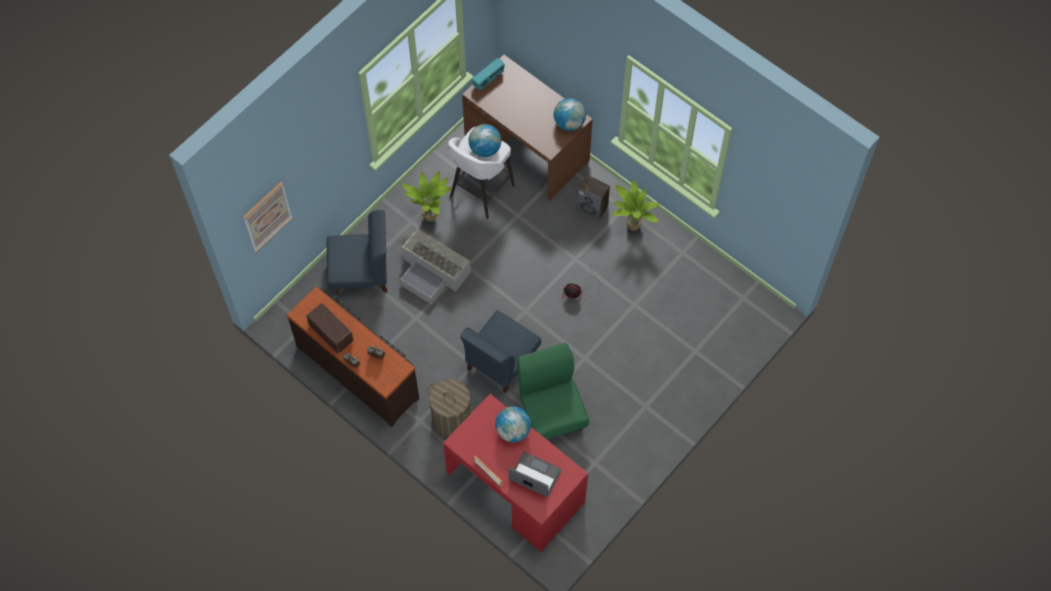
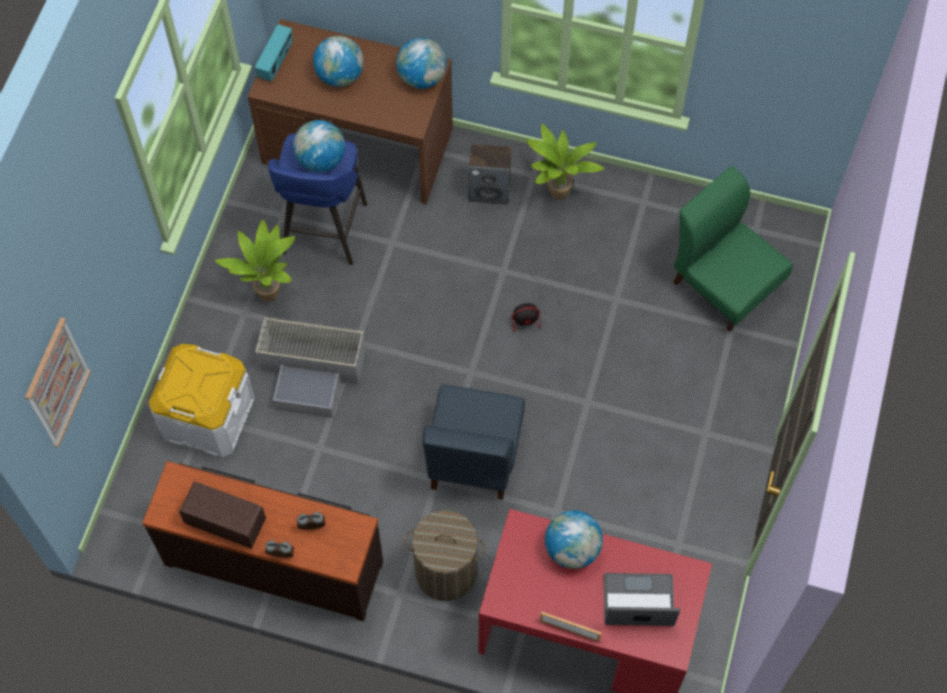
camera: 25 degrees left, 0 degrees up
blue chair [327,210,387,295] -> white storage box [149,344,255,458]
white stool [448,127,515,219] -> blue stool [268,134,367,265]
green chair [517,343,589,439] -> green chair moved to [673,166,793,331]
none -> globe [313,36,364,87]

